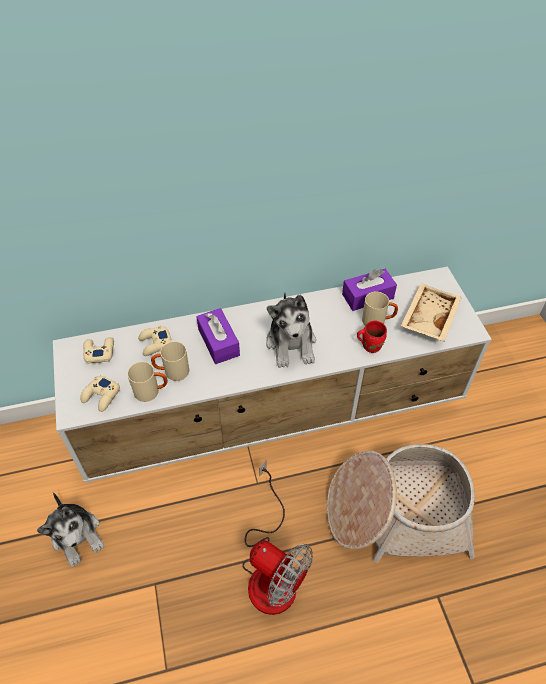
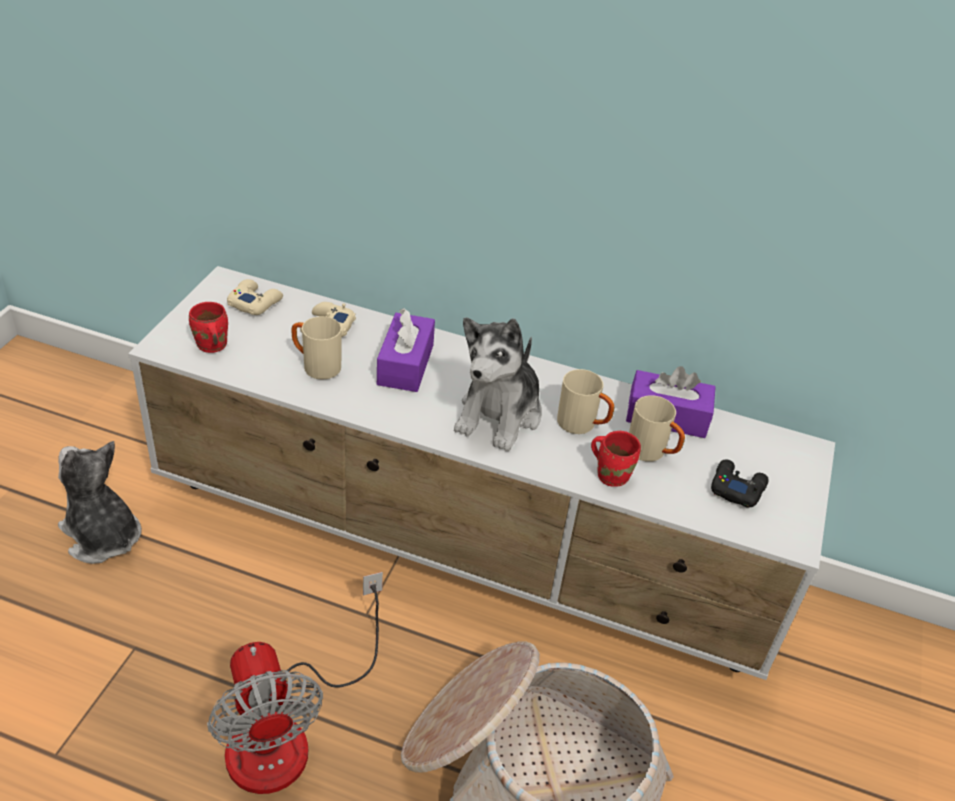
camera: 30 degrees right, 10 degrees down
plush toy [37,492,104,567] -> plush toy turned 135 degrees clockwise [58,441,142,564]
beige game controller [80,375,120,412] -> red mug [189,302,228,353]
beige mug [127,362,168,402] -> beige mug moved to [557,369,614,434]
beige tray [401,283,462,341] -> black game controller [711,459,769,508]

